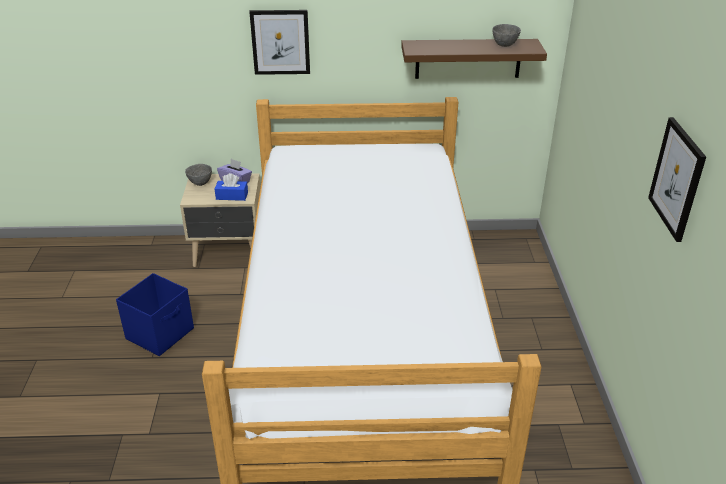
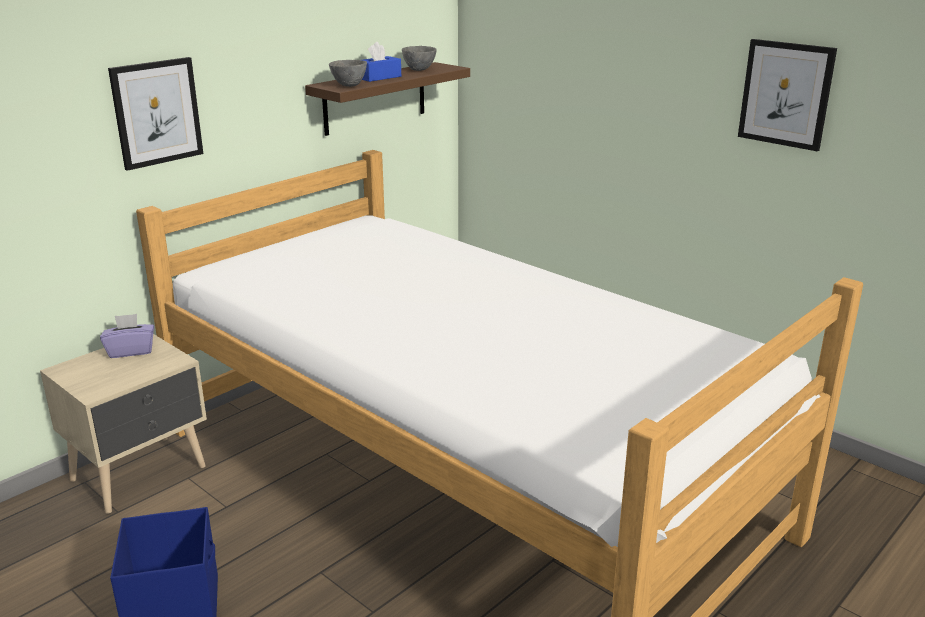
camera: 45 degrees left, 10 degrees down
grey bowl [185,164,212,186] -> grey bowl moved to [329,60,367,87]
blue tissue box [215,173,248,201] -> blue tissue box moved to [362,42,401,82]

